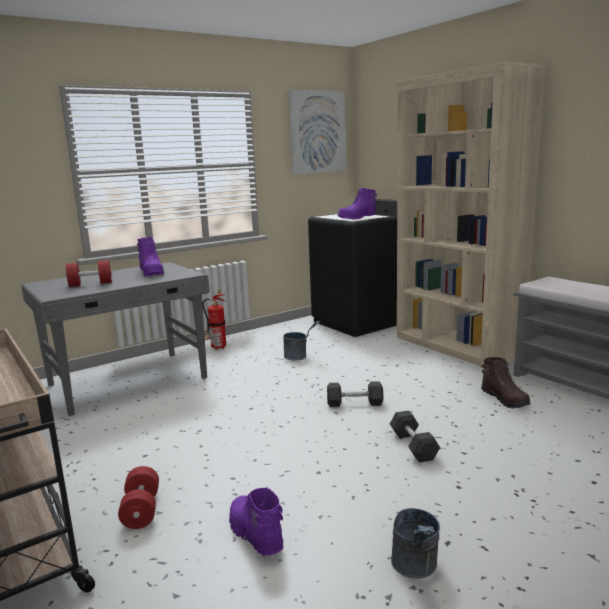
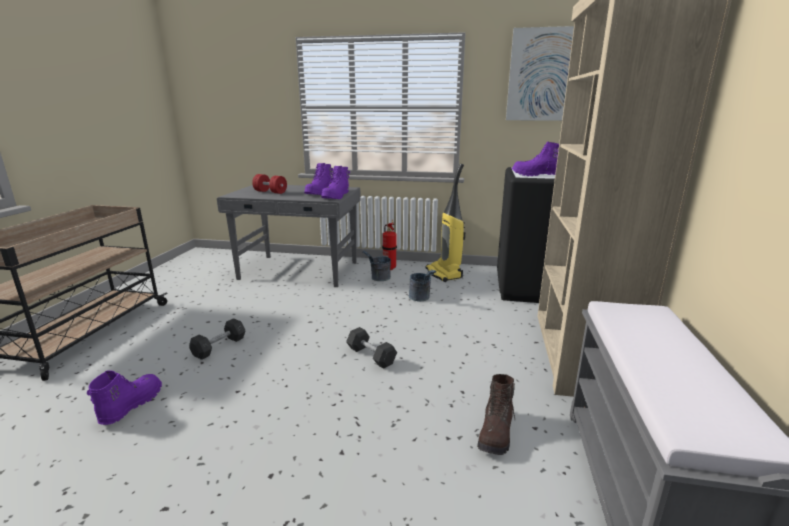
camera: 45 degrees right, 5 degrees up
red dumbbell [118,466,159,529] -> none
grey dumbbell [390,410,440,462] -> grey dumbbell moved to [189,318,246,360]
grey bucket [391,508,440,579] -> grey bucket moved to [363,251,391,281]
none -> purple boot [321,166,350,199]
none -> vacuum cleaner [426,164,465,282]

